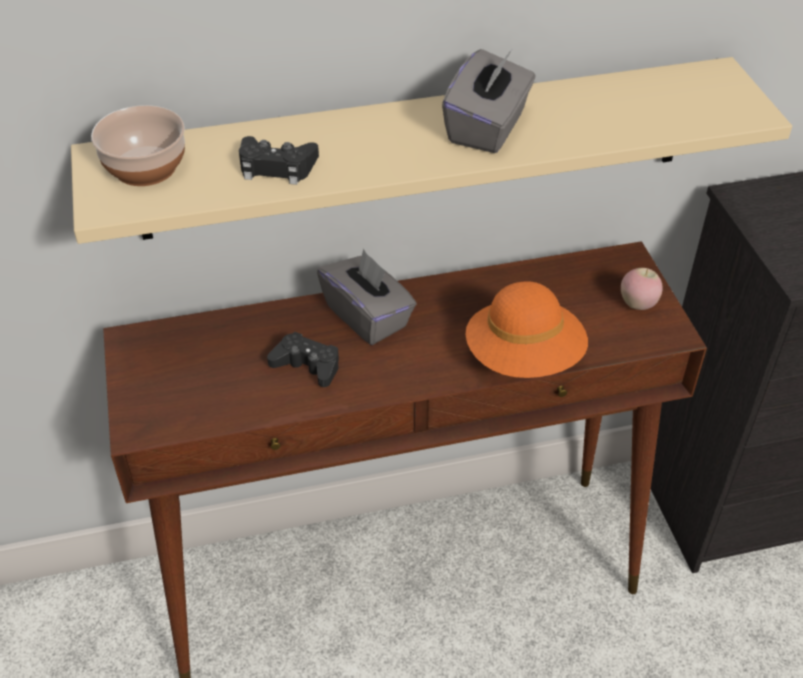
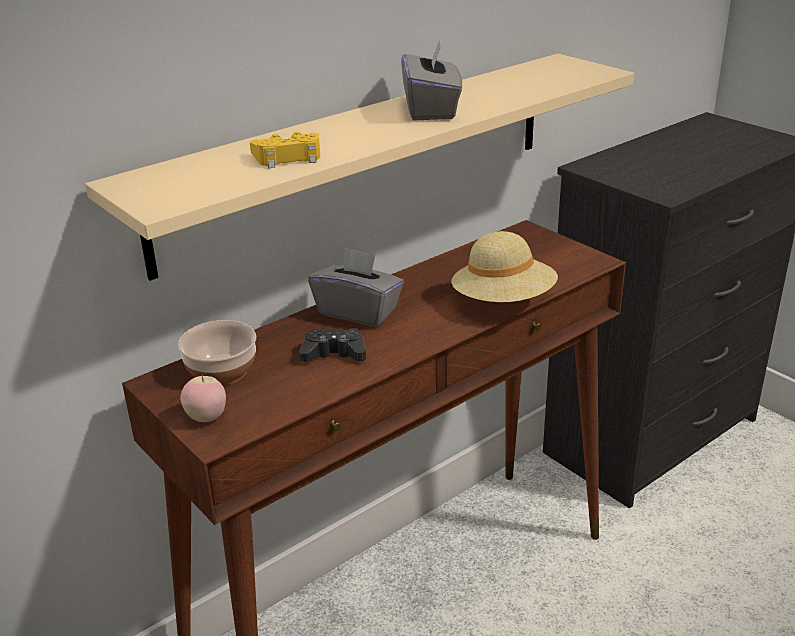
camera: 25 degrees left, 15 degrees down
bowl [91,105,185,186] -> bowl moved to [178,320,256,385]
black game controller [239,136,319,185] -> yellow game controller [250,131,320,168]
orange hat [466,281,588,378] -> beige hat [451,231,558,302]
apple [621,268,662,310] -> apple moved to [181,375,226,422]

